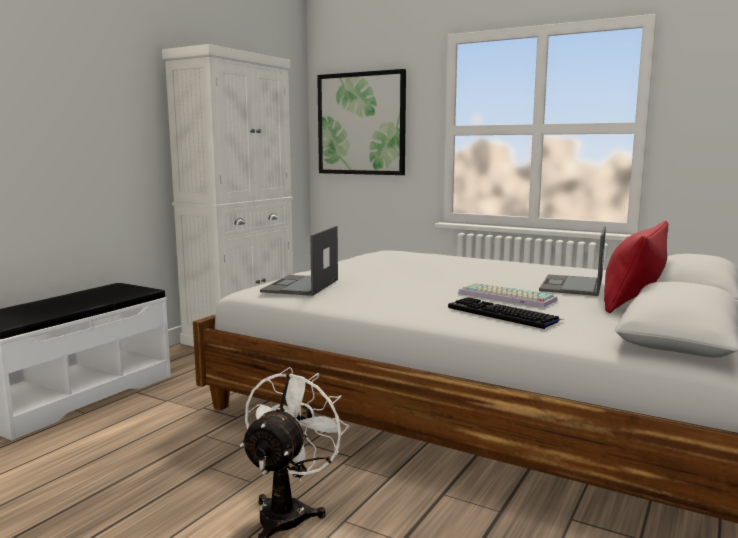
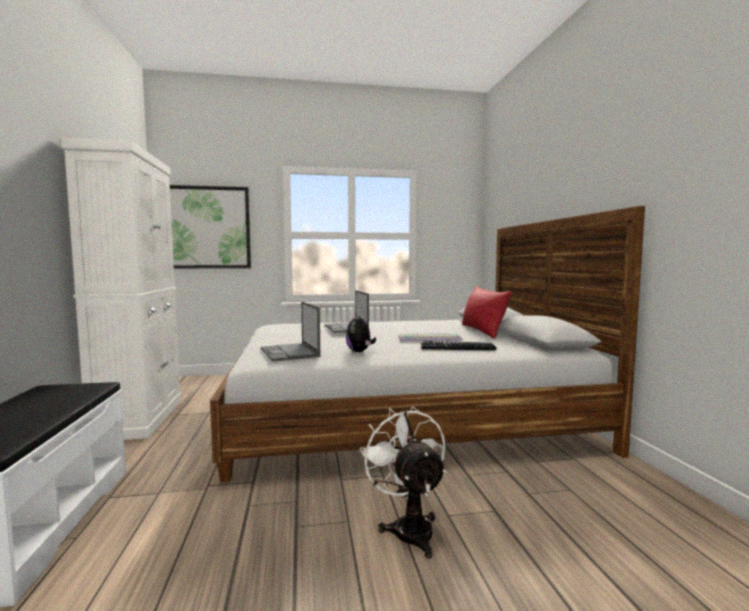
camera: 40 degrees left, 5 degrees down
laptop [539,227,606,296] -> laptop moved to [324,290,369,333]
none -> plush toy [346,314,376,352]

